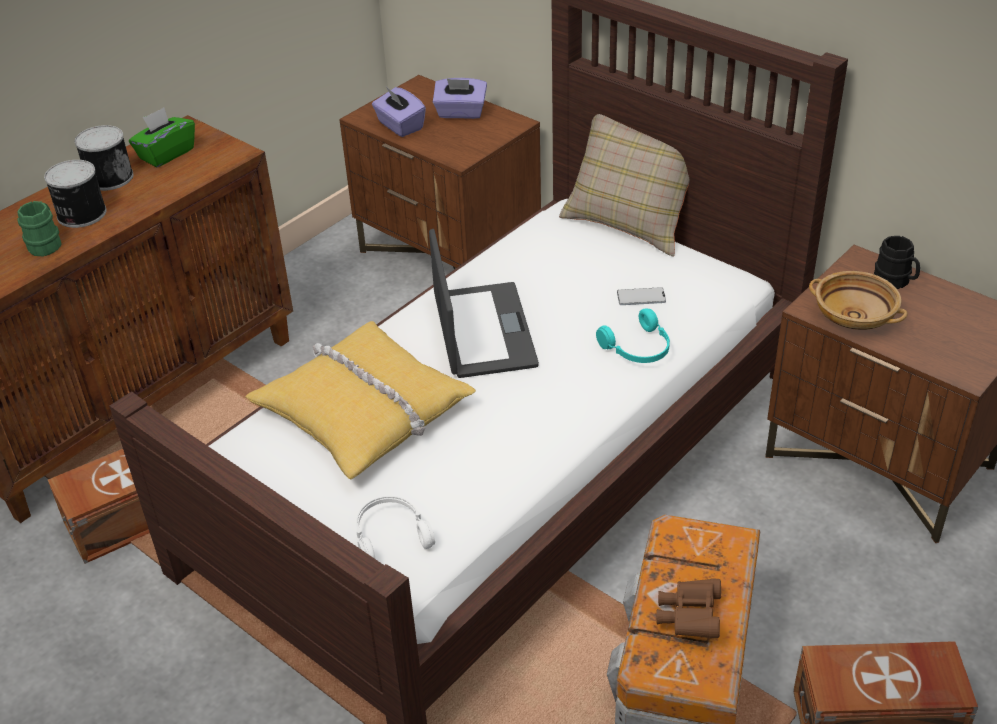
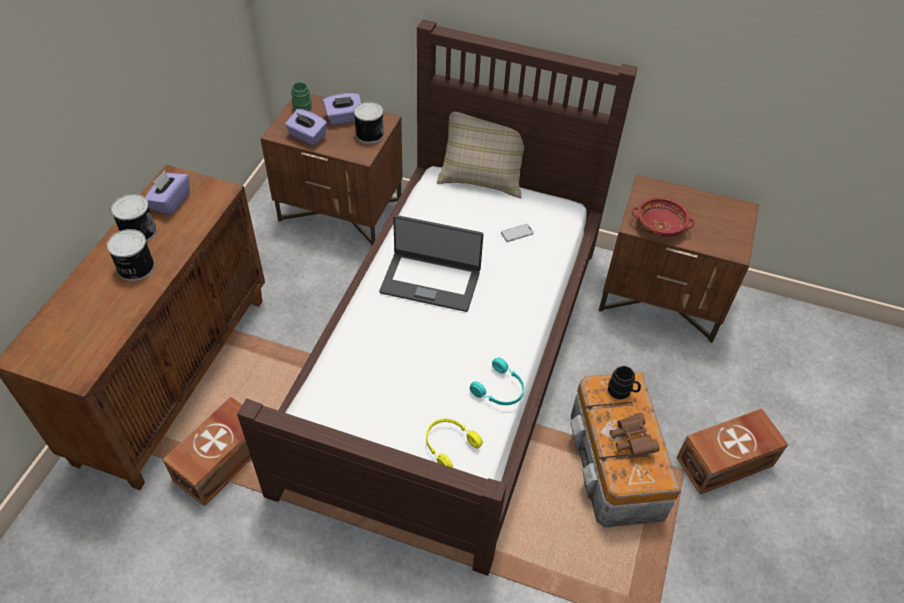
camera: 25 degrees left, 10 degrees up
green mug [17,201,61,257] -> green mug moved to [291,82,312,111]
green tissue box [129,108,195,167] -> purple tissue box [145,170,190,215]
yellow pillow [245,321,476,480] -> none
white headphones [356,496,435,559] -> yellow headphones [426,419,483,468]
laptop [429,229,539,378] -> laptop turned 135 degrees clockwise [379,215,484,312]
turquoise headphones [596,308,670,363] -> turquoise headphones moved to [470,357,524,405]
beige bowl [809,271,908,330] -> red bowl [632,197,695,237]
black mug [874,236,920,289] -> black mug moved to [607,366,641,400]
none -> can [354,102,384,143]

